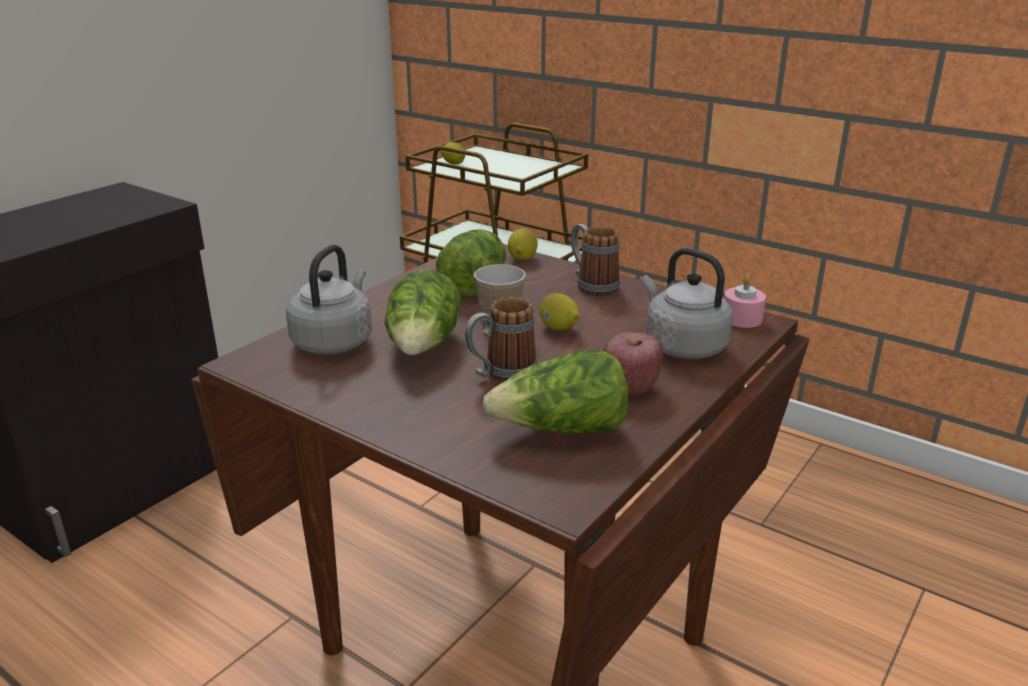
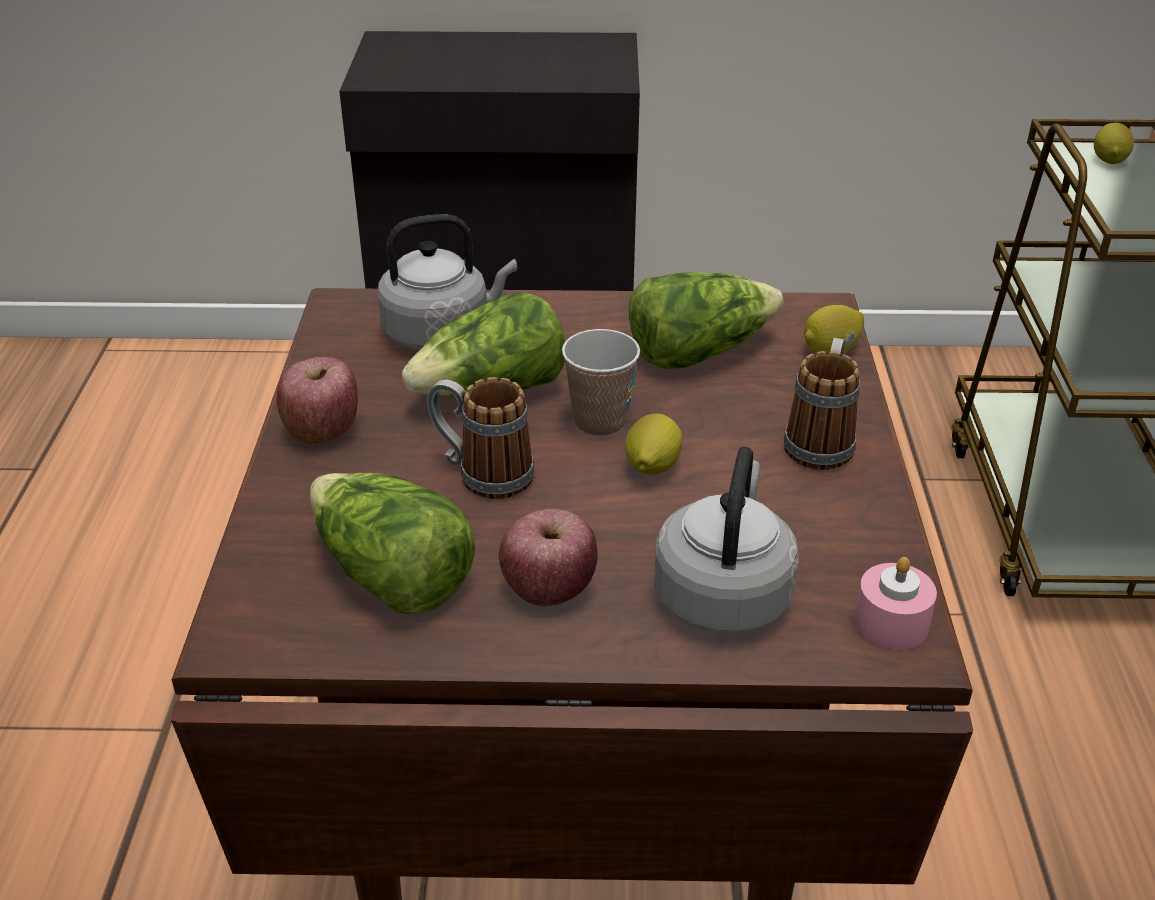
camera: 55 degrees right, 10 degrees up
none -> apple [277,357,358,444]

